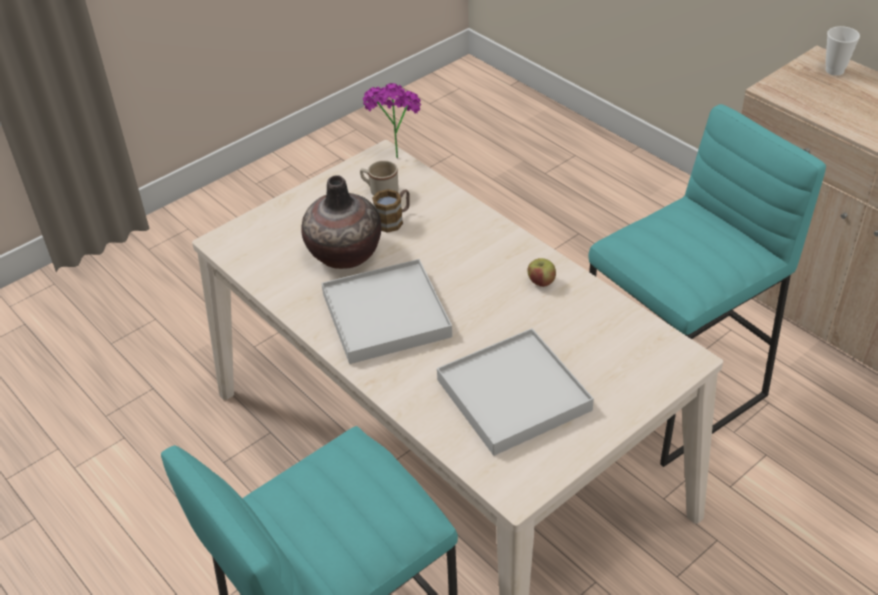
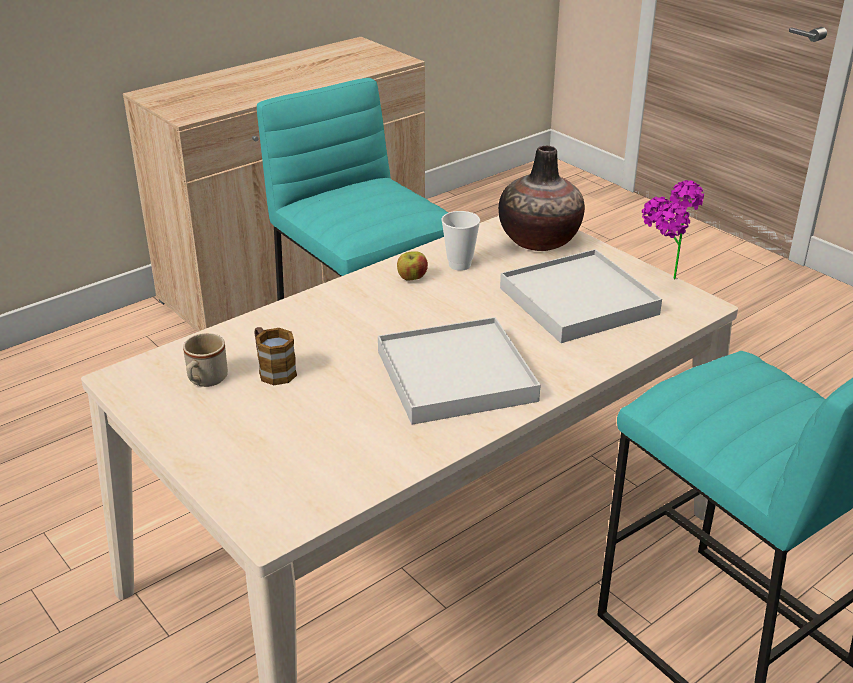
camera: 90 degrees left, 10 degrees down
vase [301,175,381,269] -> vase moved to [498,146,585,251]
potted plant [363,83,421,158] -> potted plant moved to [642,180,704,279]
cup [825,26,860,76] -> cup moved to [442,211,480,271]

